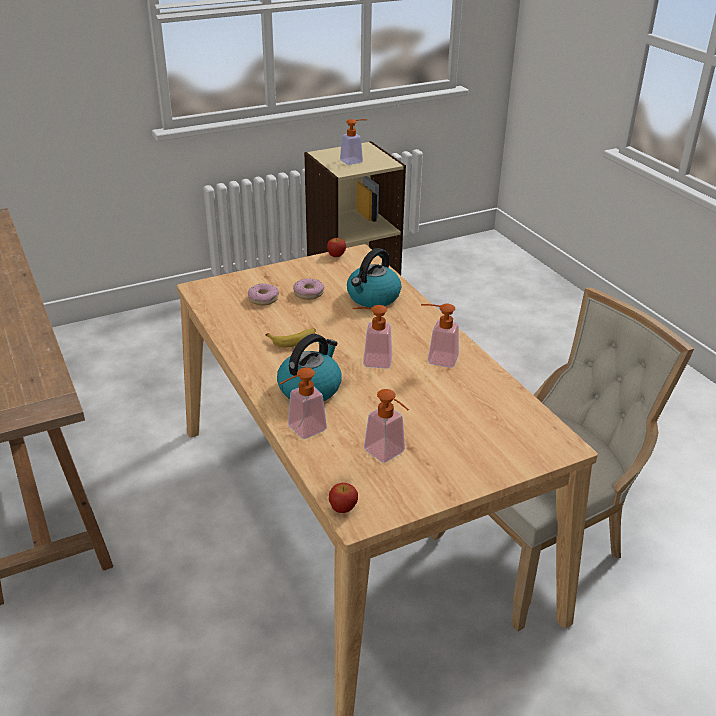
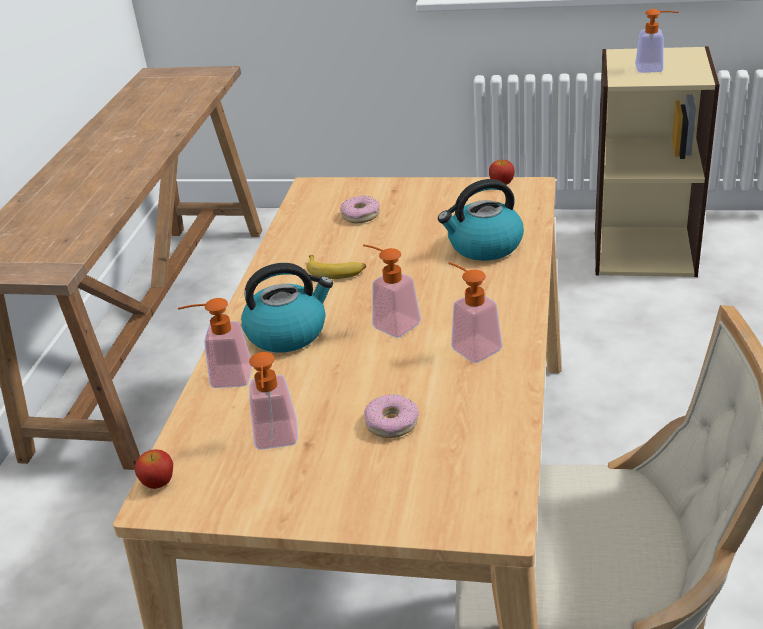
camera: 40 degrees right, 0 degrees up
donut [293,278,324,300] -> donut moved to [364,394,419,438]

